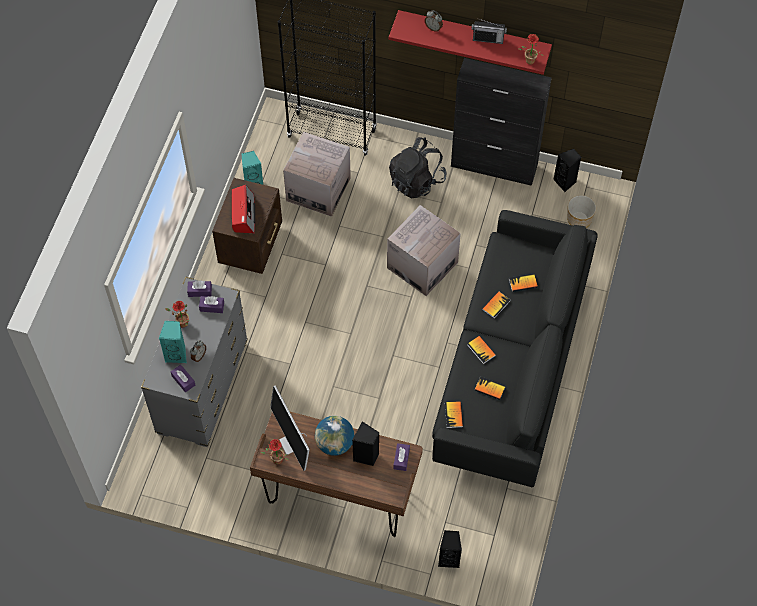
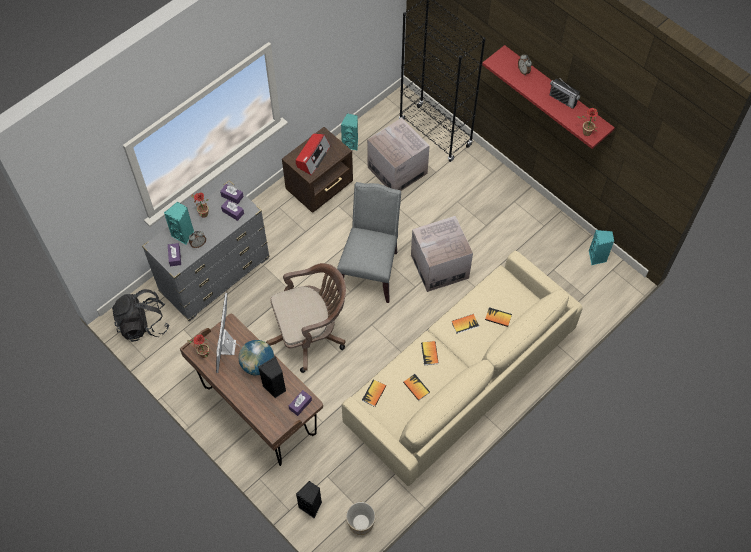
camera: 30 degrees right, 0 degrees up
black backpack [389,137,447,198] -> black backpack moved to [111,289,170,342]
black sofa [432,210,598,487] -> beige sofa [342,251,583,486]
black cabinet [451,58,551,186] -> none
black speaker [553,149,581,192] -> turquoise speaker [589,230,614,265]
planter [567,195,596,228] -> planter moved to [346,502,376,535]
none -> brown office chair [266,263,346,373]
none -> grey chair [337,182,401,303]

